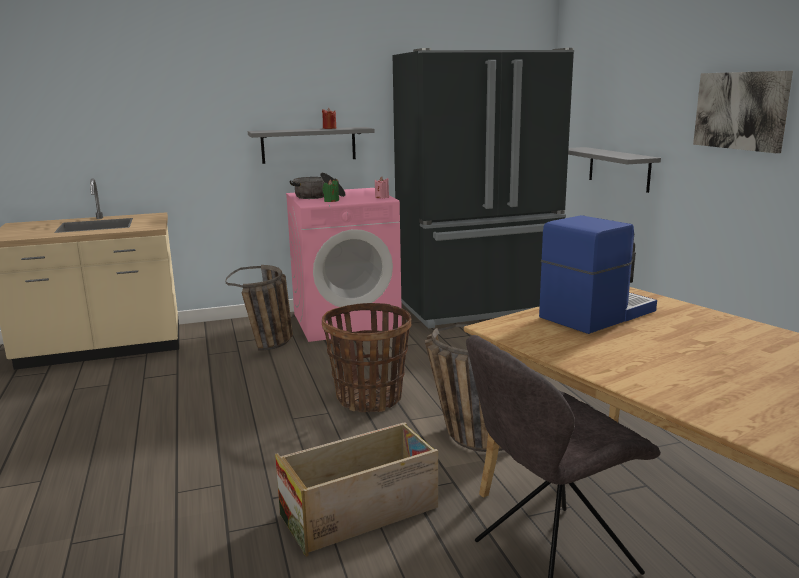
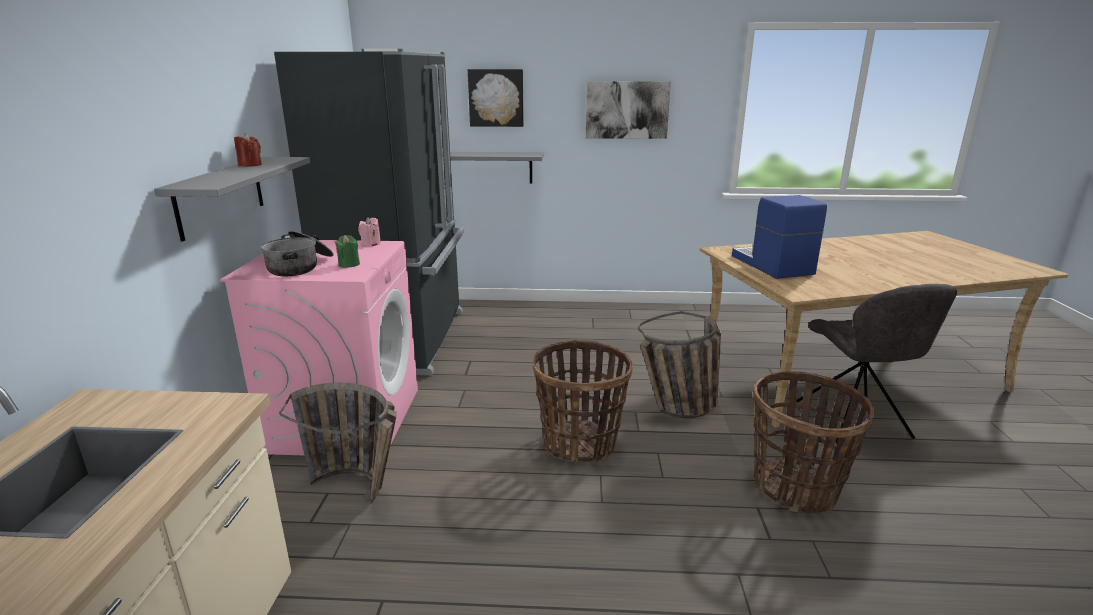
camera: 70 degrees left, 5 degrees up
crate [275,422,438,557] -> basket [753,371,875,514]
none -> picture [468,69,524,127]

